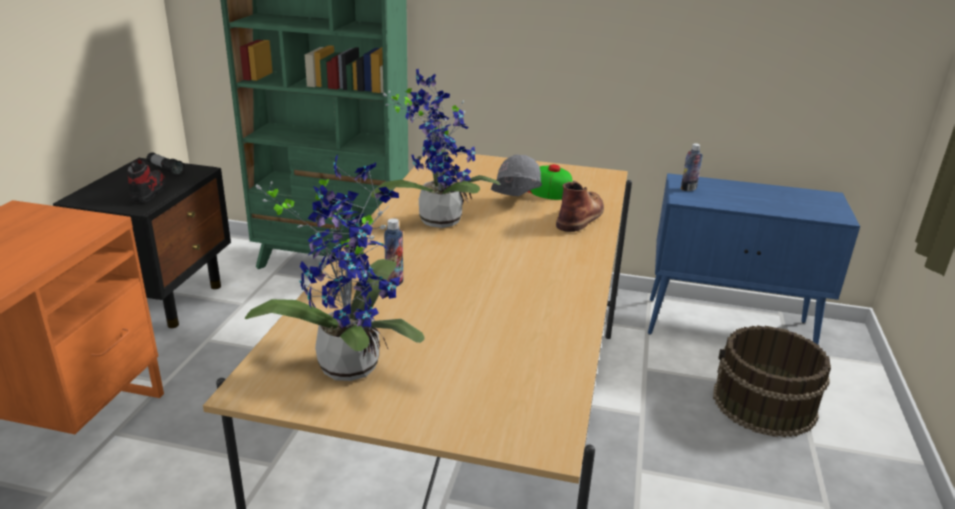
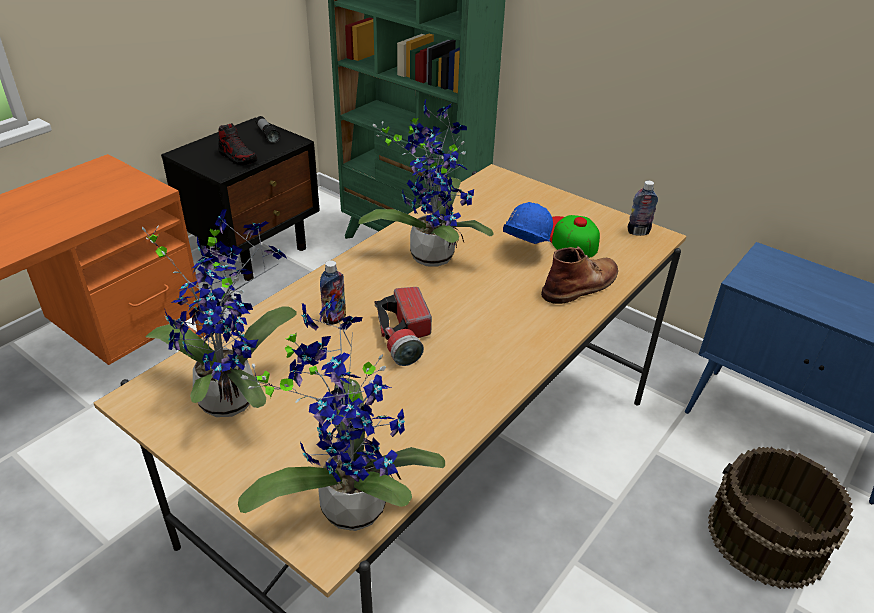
camera: 25 degrees right, 10 degrees up
shoe [127,160,165,203] -> shoe turned 105 degrees clockwise [218,123,257,165]
grey hard hat [491,155,542,197] -> blue hard hat [503,202,553,244]
bottle [681,143,703,191] -> bottle moved to [627,180,658,236]
none -> potted plant [238,294,445,531]
none -> flashlight [375,287,432,366]

